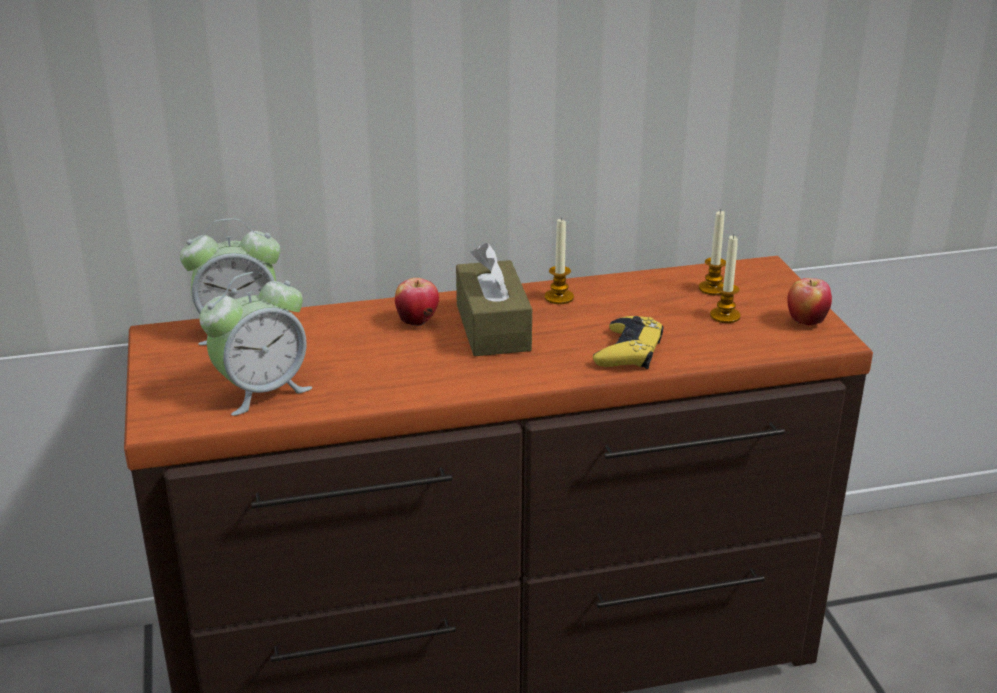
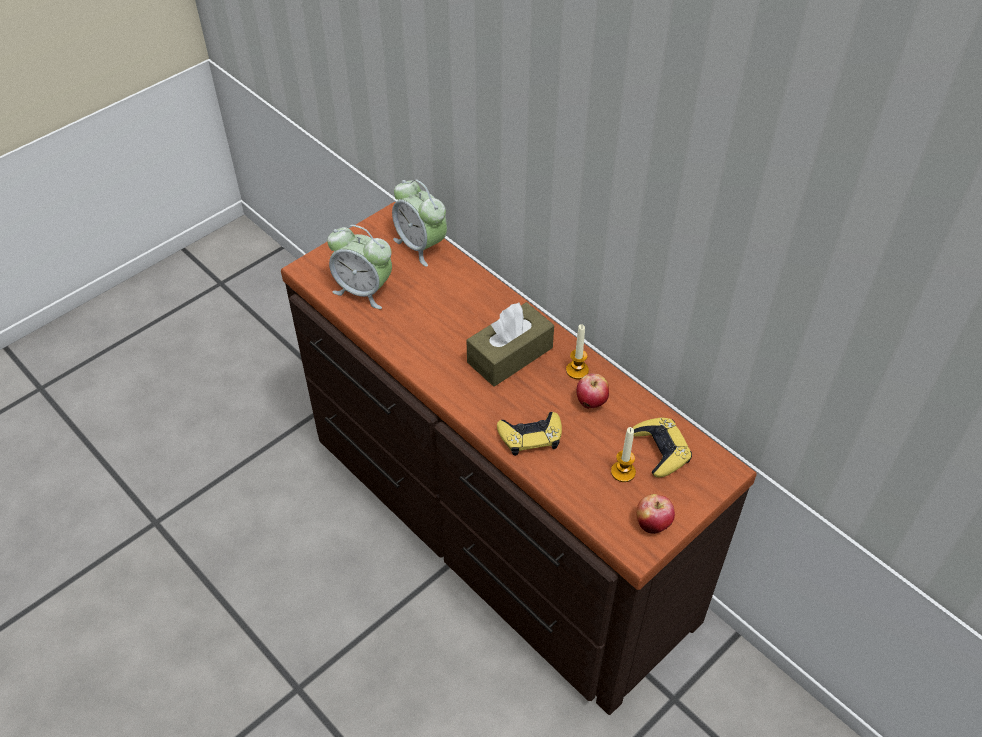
camera: 60 degrees right, 20 degrees up
apple [395,278,439,326] -> apple moved to [577,373,609,409]
candle [699,210,726,295] -> yellow game controller [633,417,692,478]

